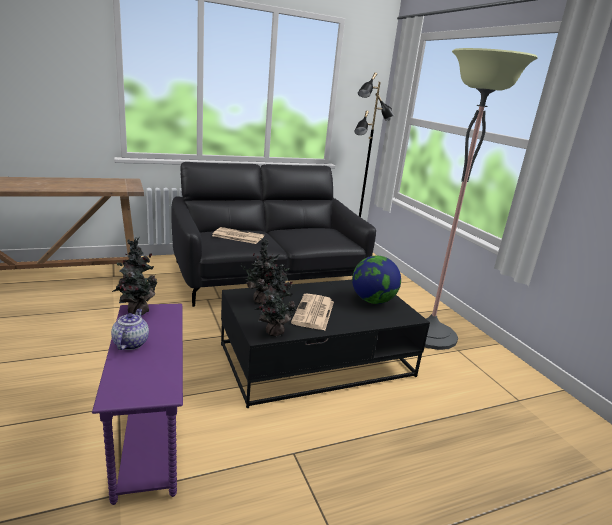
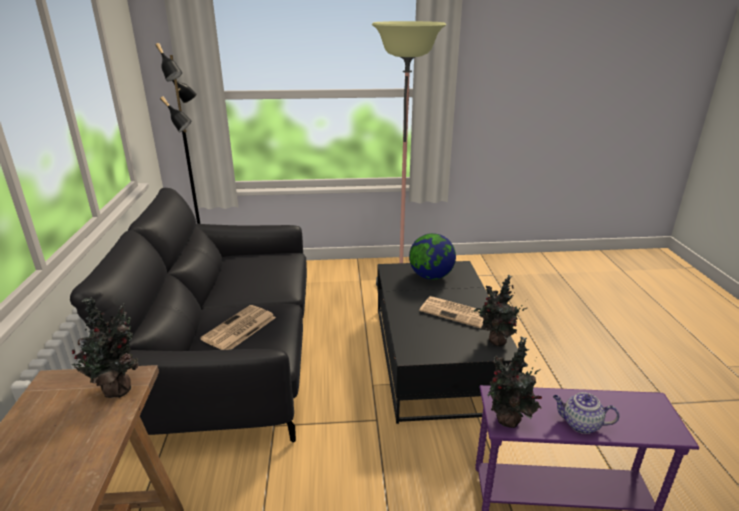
camera: 70 degrees left, 5 degrees up
potted plant [241,238,289,304] -> potted plant moved to [72,297,139,398]

